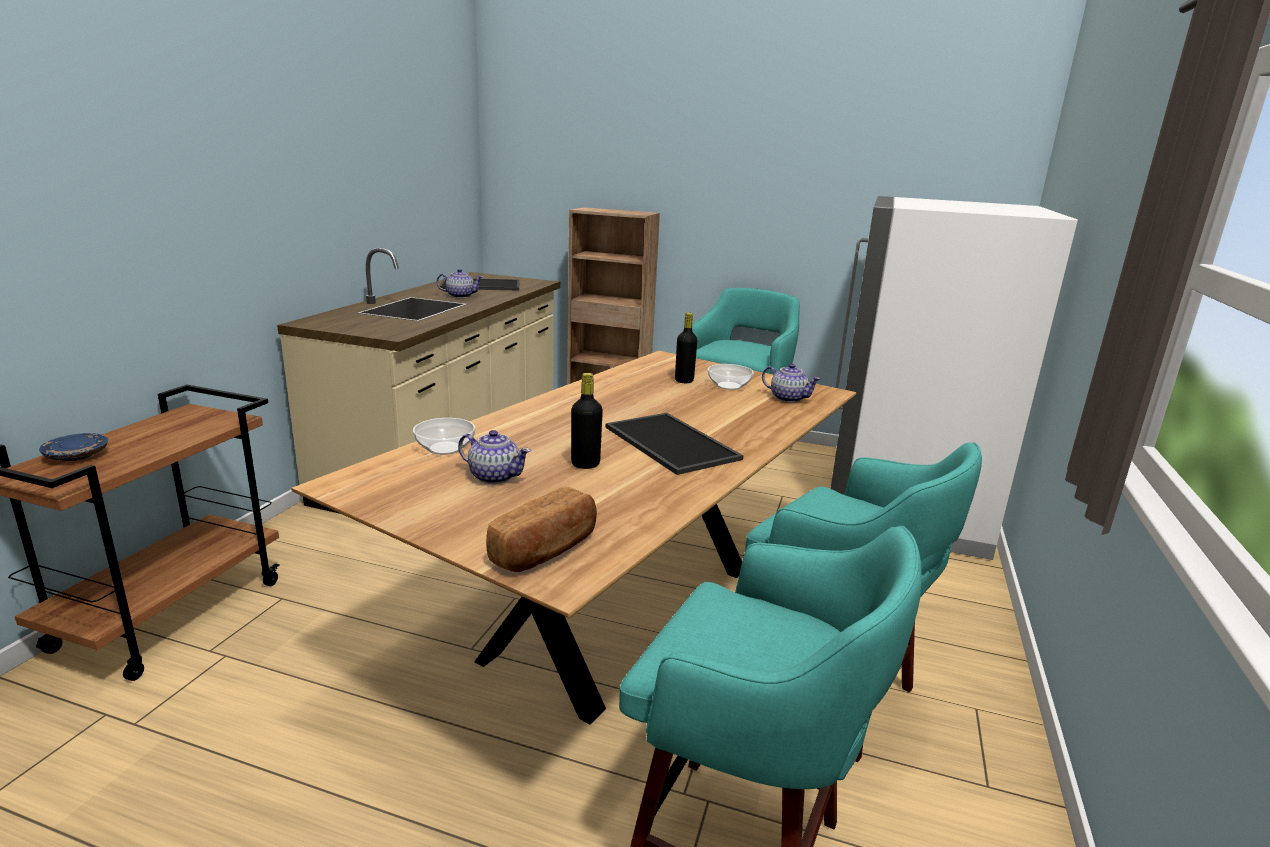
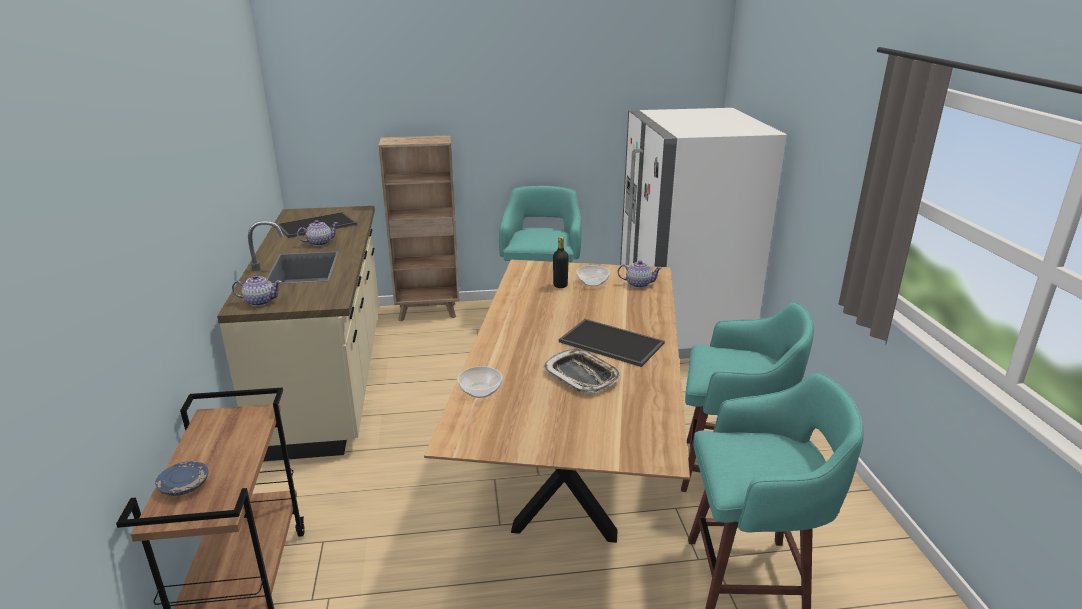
camera: 25 degrees left, 5 degrees up
teapot [458,430,531,484] -> teapot moved to [232,275,282,306]
bread [486,487,597,572] -> none
black bottle [571,373,603,469] -> tray [543,349,621,394]

